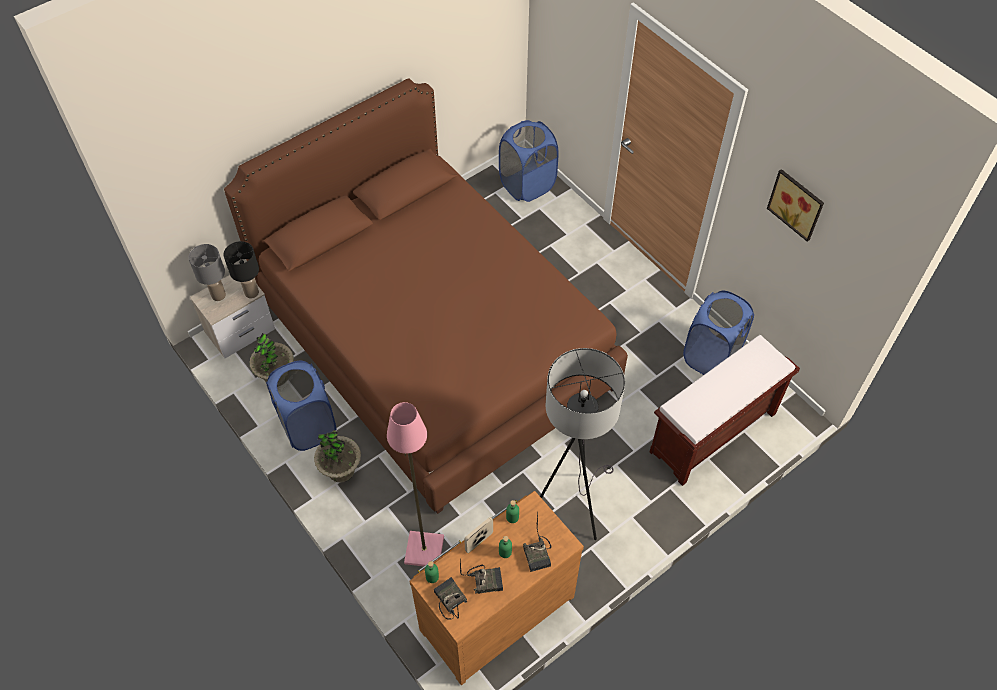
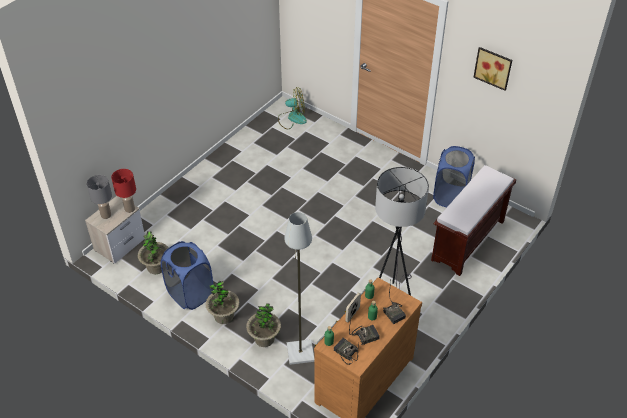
camera: 15 degrees left, 10 degrees down
brown bed [224,78,628,514] -> none
black table lamp [224,241,259,299] -> red table lamp [111,169,136,213]
pink floor lamp [387,402,444,566] -> grey floor lamp [284,212,314,365]
blue laundry basket [499,120,559,202] -> fan [278,87,307,129]
none -> potted plant [246,303,281,347]

